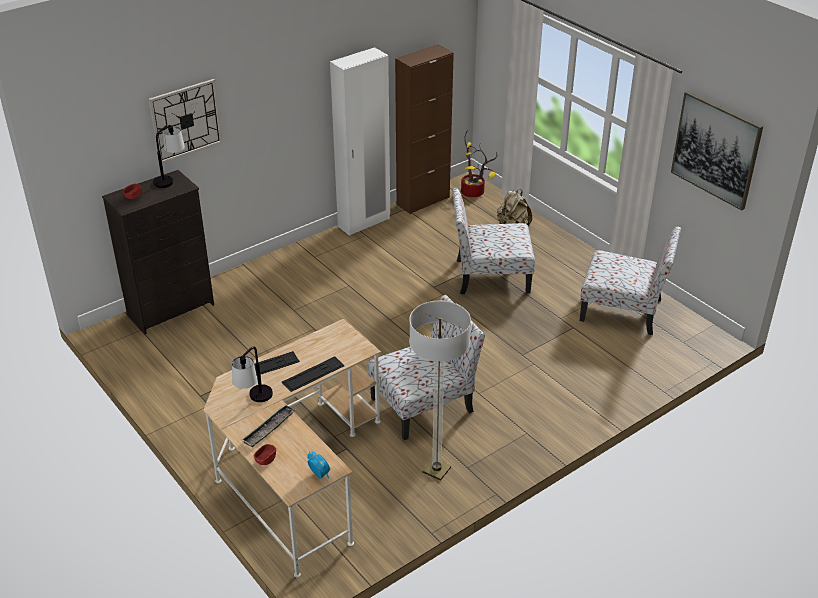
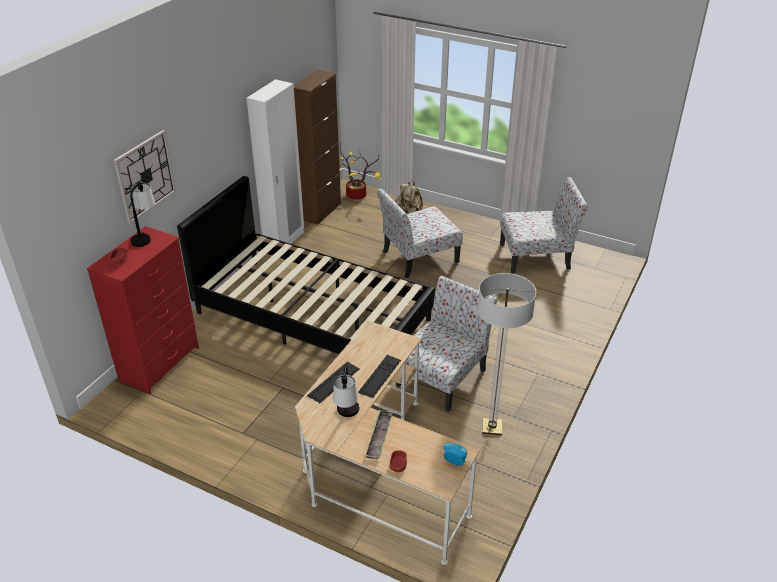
camera: 25 degrees left, 0 degrees up
black dresser [102,170,214,334] -> red dresser [87,226,199,394]
picture [671,91,763,211] -> none
none -> black bed [177,176,435,354]

